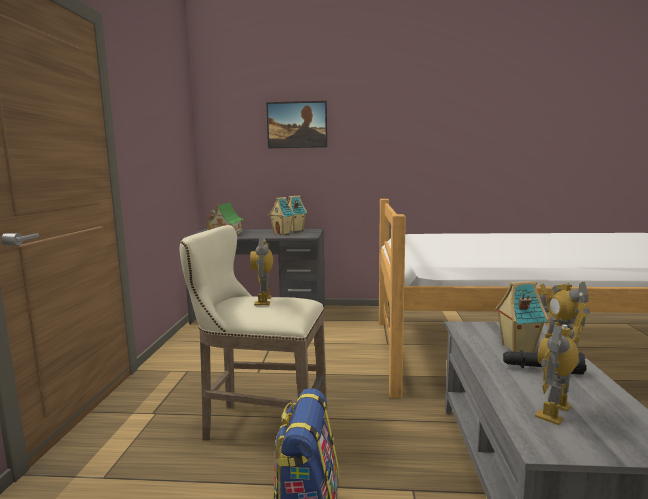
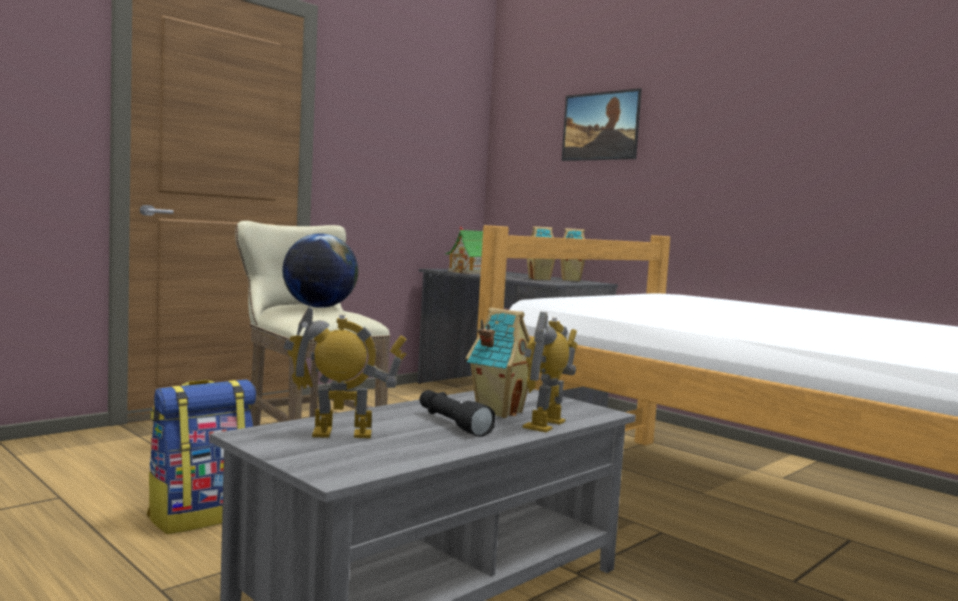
camera: 40 degrees right, 5 degrees down
toy robot [250,237,273,306] -> globe [282,233,358,308]

